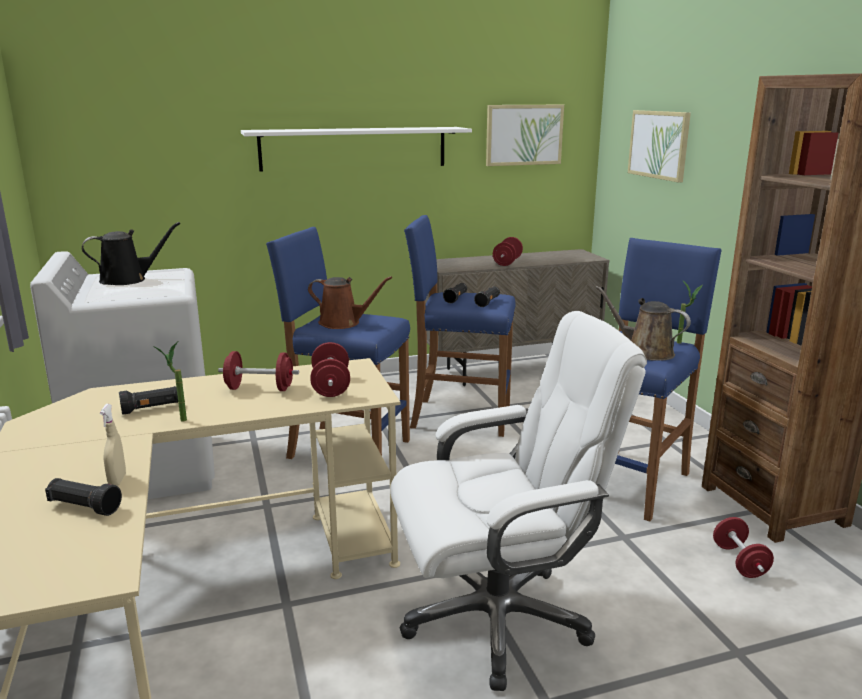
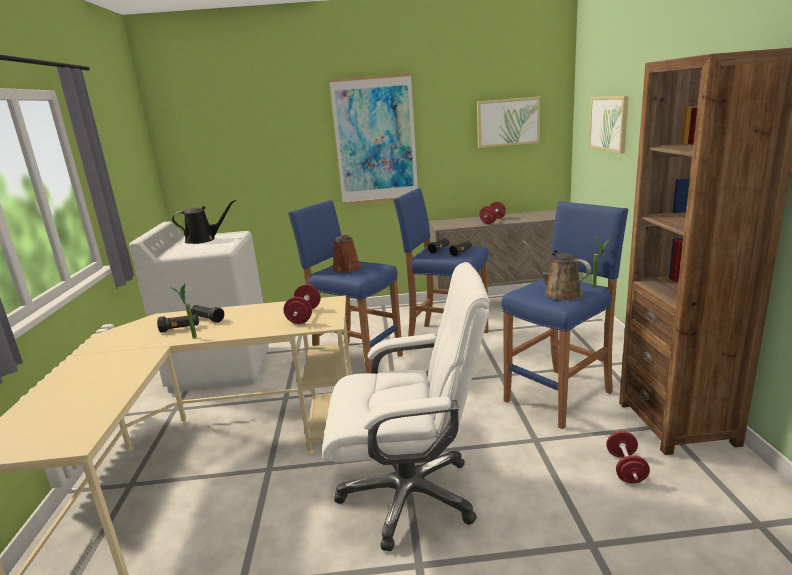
camera: 15 degrees right, 0 degrees up
black flashlight [45,478,122,516] -> black flashlight moved to [191,305,224,323]
beige spray bottle [100,404,126,486] -> none
red dumbbell [218,351,299,391] -> none
white shelf [241,127,472,171] -> picture [329,73,418,204]
brown watering can [308,276,392,329] -> brown watering can turned 60 degrees clockwise [332,234,361,273]

